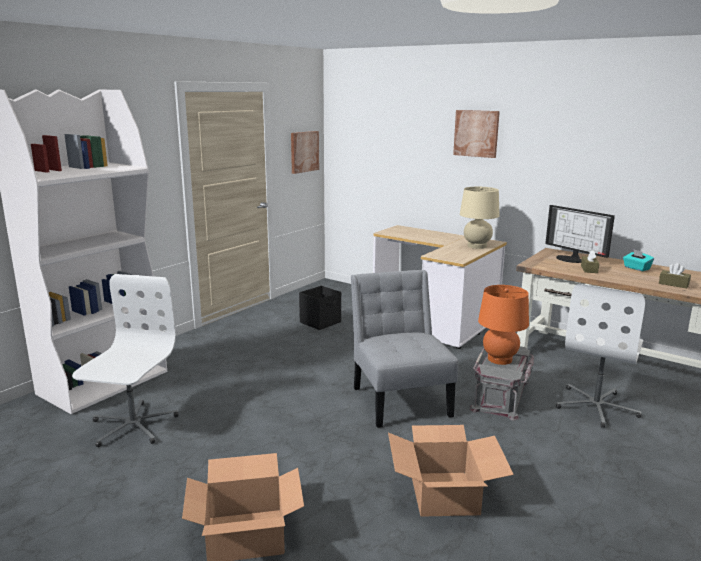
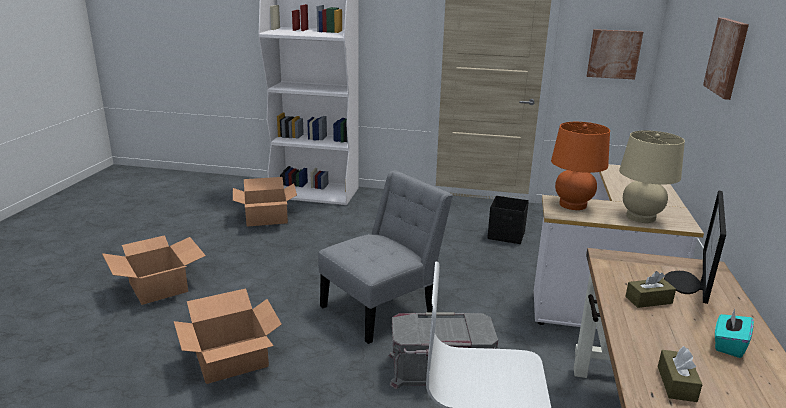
camera: 65 degrees right, 5 degrees up
white office chair [72,274,179,447] -> cardboard box [233,177,297,227]
orange table lamp [478,285,529,365] -> orange table lamp moved to [551,122,610,210]

